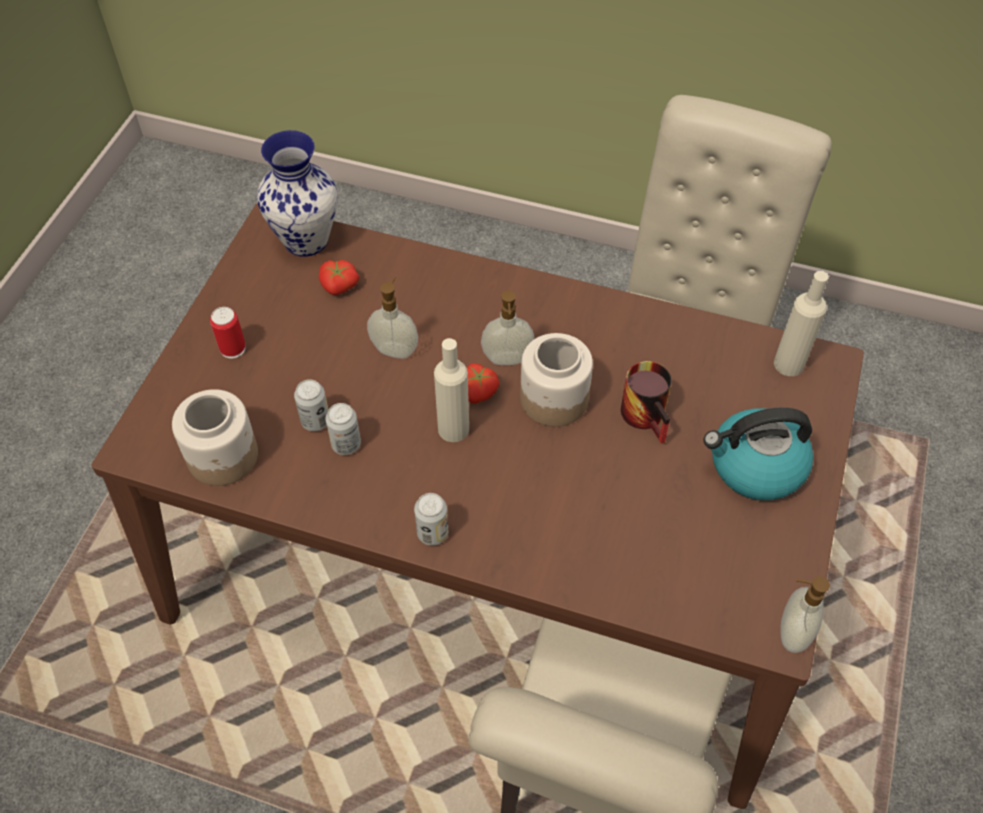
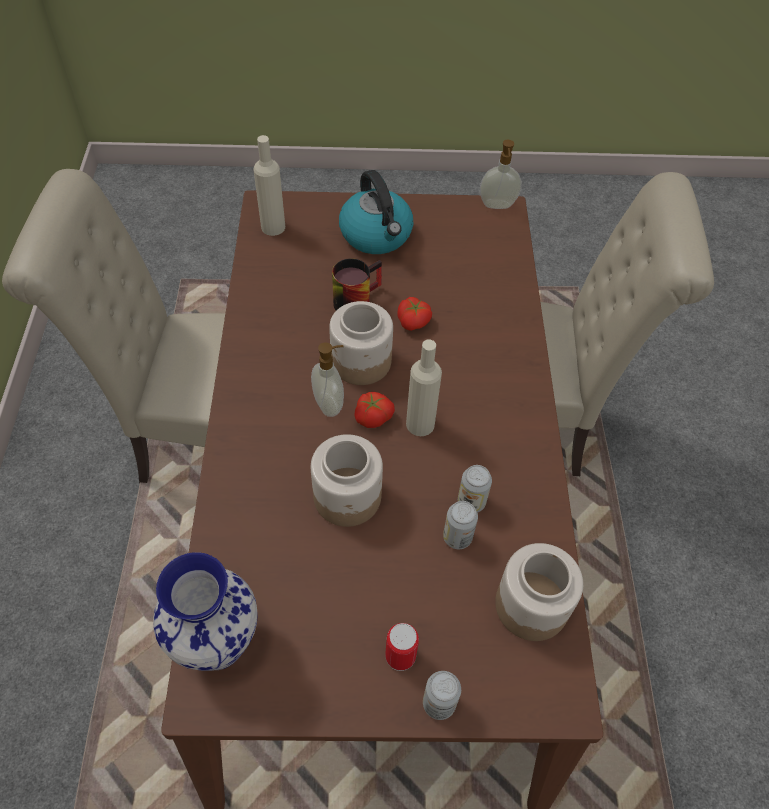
camera: 110 degrees left, 0 degrees up
tomato [319,260,359,295] -> tomato moved to [397,297,432,331]
soap dispenser [367,277,418,359] -> jar [311,434,383,527]
can [414,493,448,546] -> can moved to [423,671,461,720]

